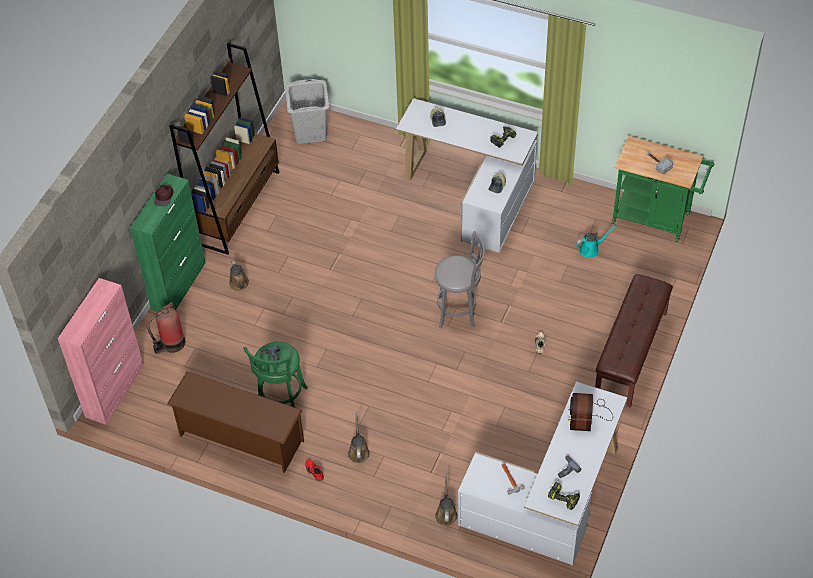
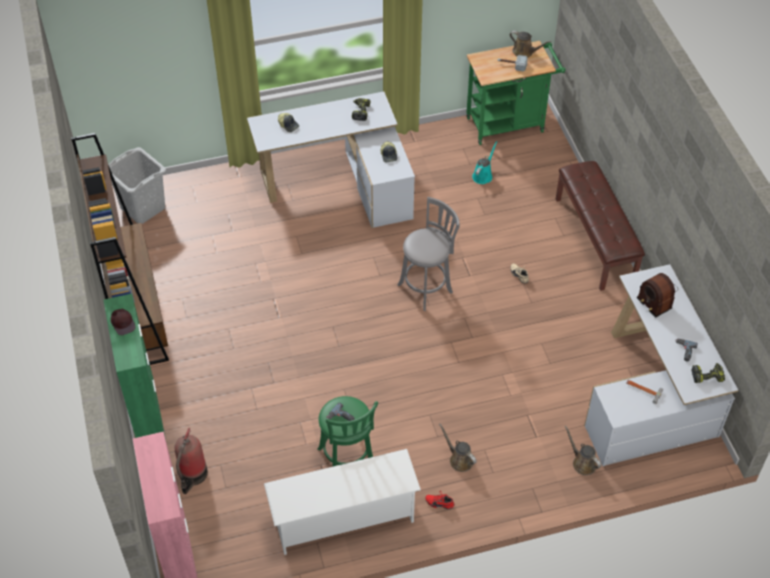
camera: 40 degrees left, 0 degrees up
brown shoe rack [167,371,304,473] -> white shoe rack [264,449,421,555]
brown watering can [229,260,249,290] -> brown watering can moved to [510,31,551,58]

